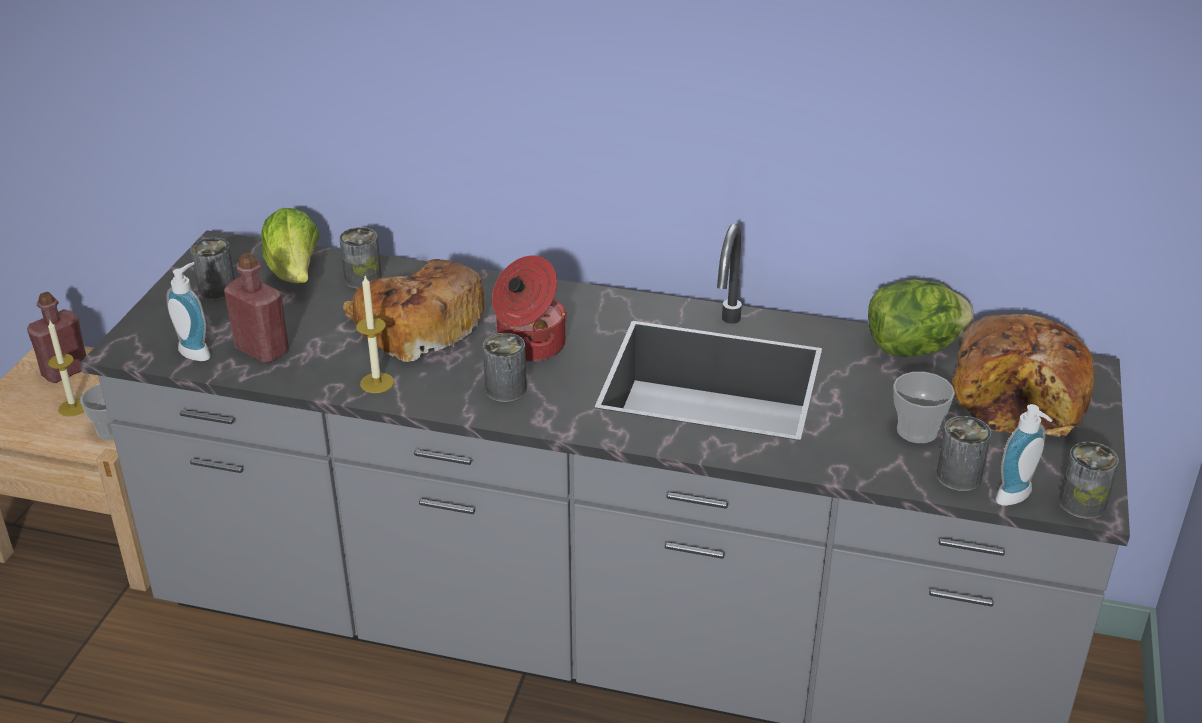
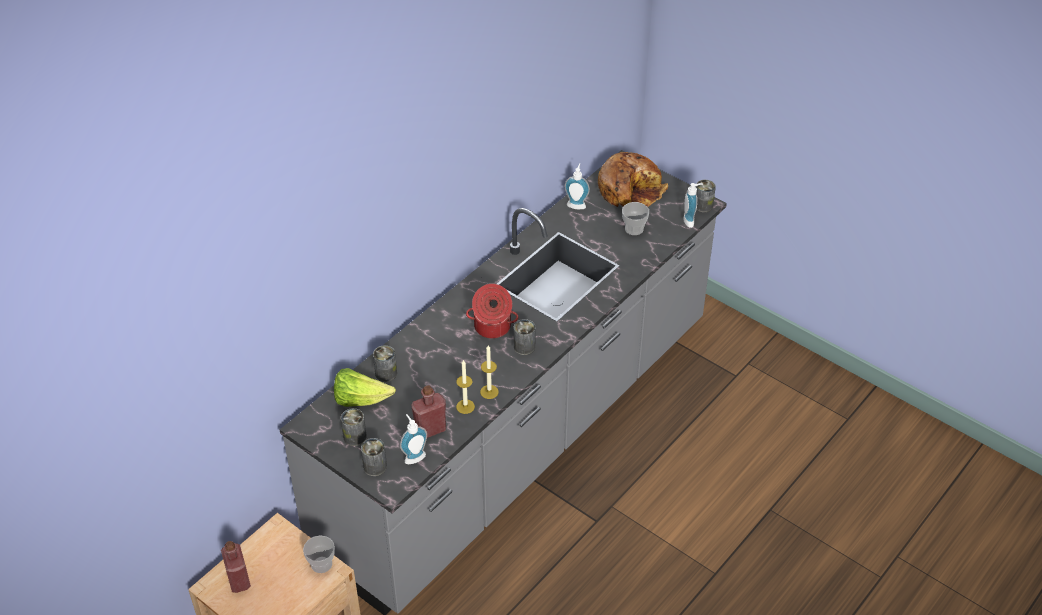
camera: 65 degrees left, 10 degrees up
candle [48,321,84,417] -> candle moved to [456,360,475,414]
bread [343,259,484,362] -> none
lettuce [868,279,974,357] -> soap dispenser [565,163,590,209]
can [936,416,991,491] -> can moved to [361,438,387,476]

